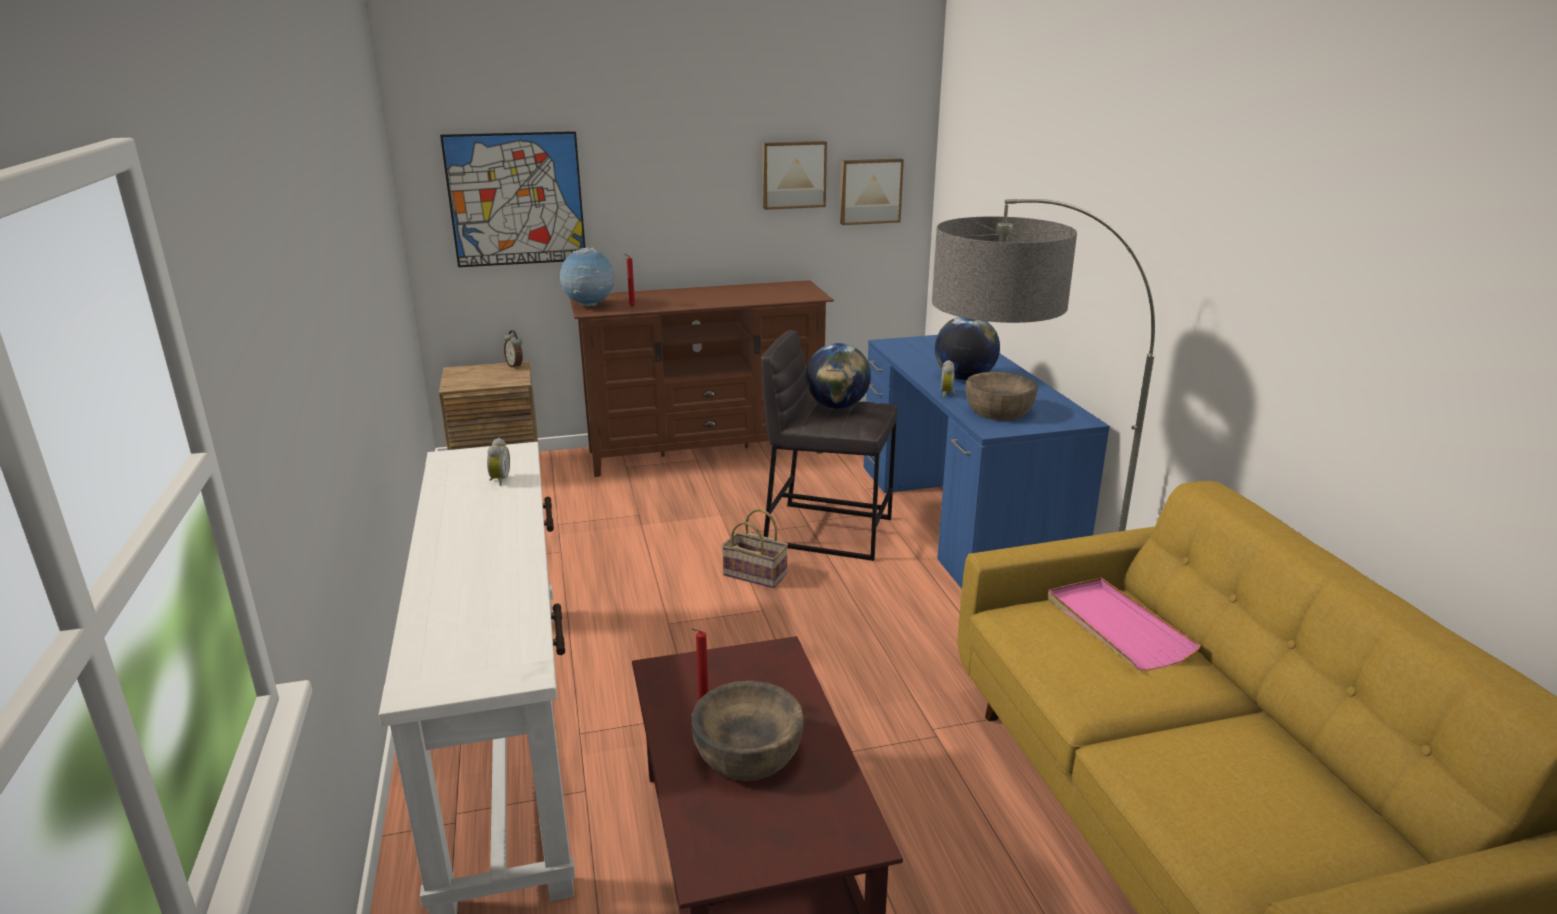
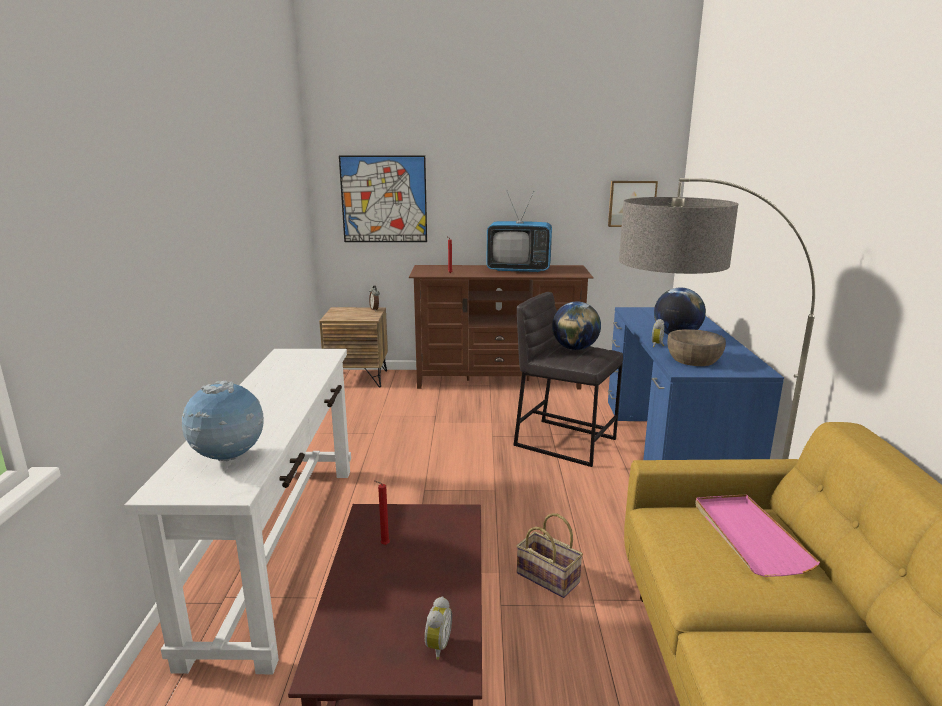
camera: 15 degrees right, 5 degrees down
alarm clock [487,438,510,486] -> alarm clock moved to [425,596,452,660]
globe [560,247,616,306] -> globe moved to [182,380,264,461]
brown bowl [692,681,804,781] -> none
basket [721,509,788,588] -> basket moved to [517,513,583,598]
picture [763,141,827,210] -> none
none -> television [487,192,552,273]

